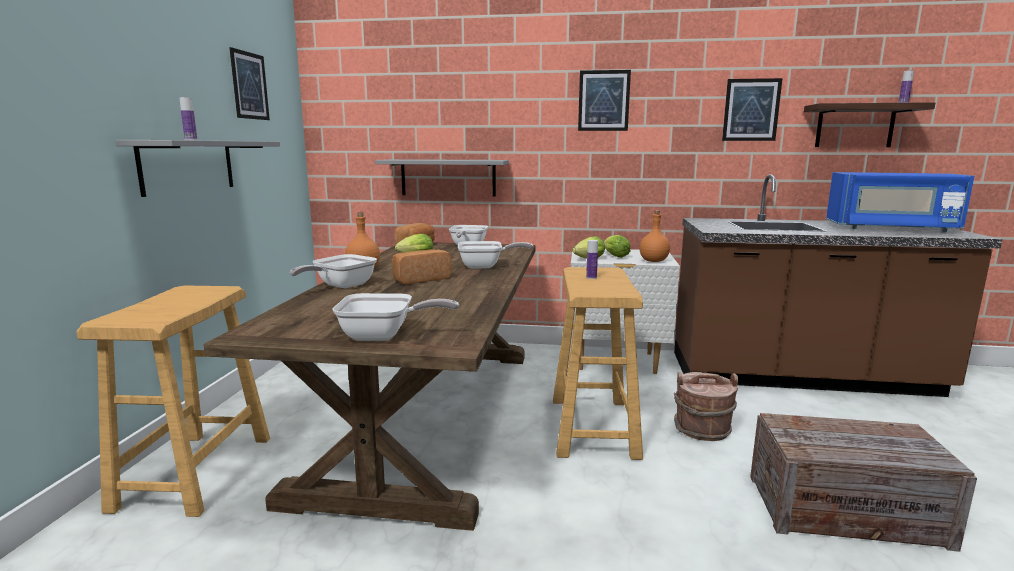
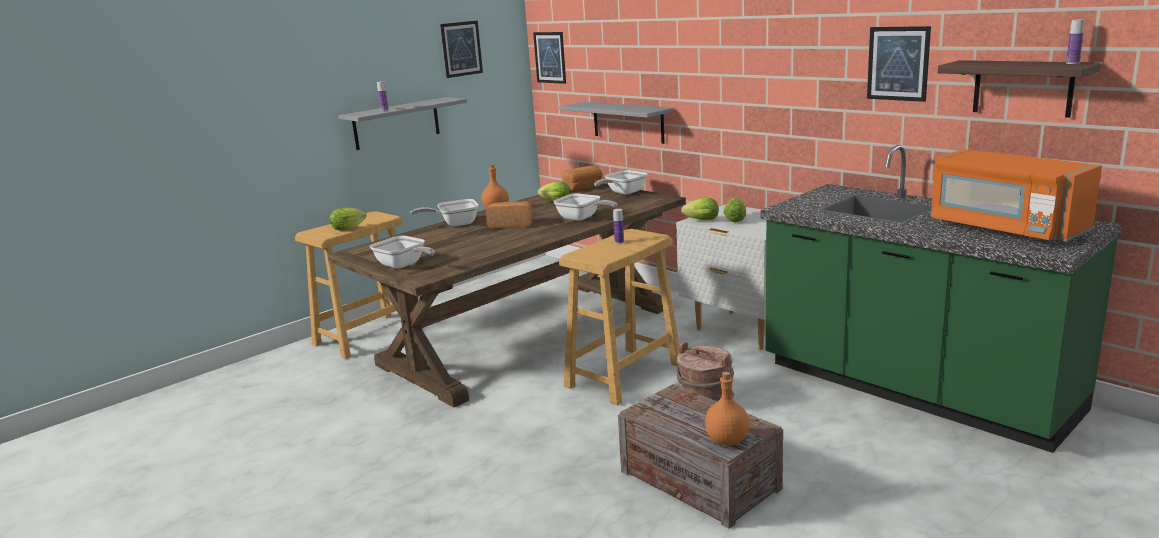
camera: 40 degrees right, 5 degrees up
picture [578,70,631,131] -> picture moved to [533,32,566,84]
orange bottle [639,210,670,262] -> orange bottle moved to [705,372,749,446]
brown counter [674,174,1002,397] -> green counter [761,145,1122,453]
blue microwave [826,172,974,232] -> orange microwave [931,149,1102,243]
none -> lettuce [330,208,366,231]

